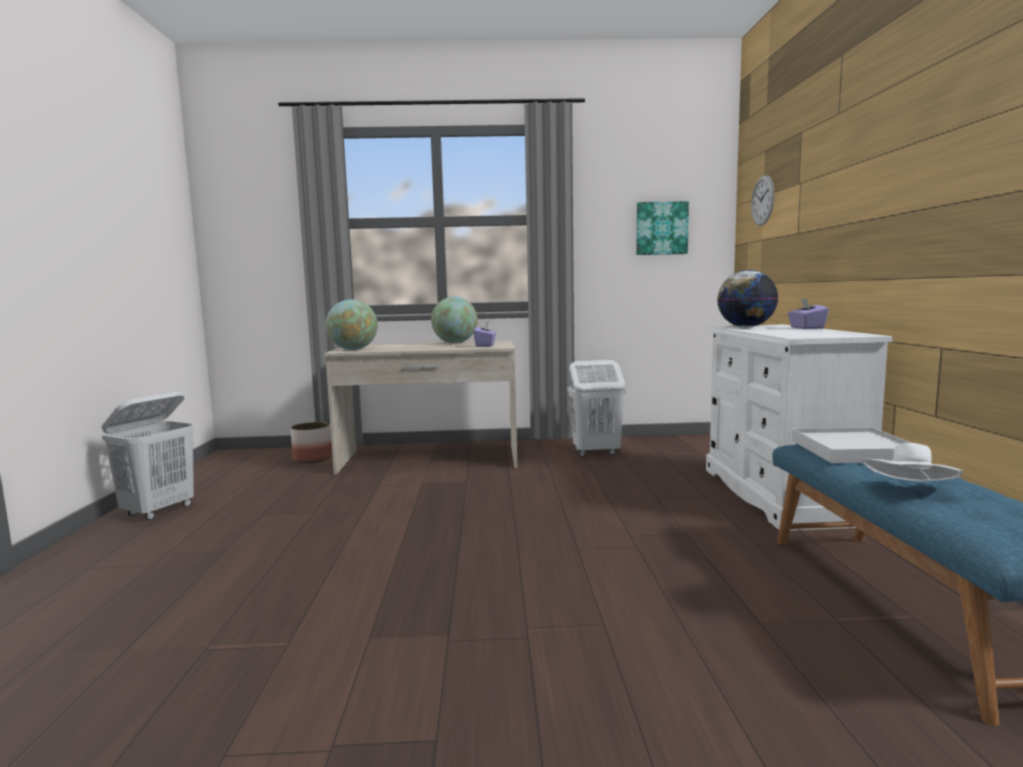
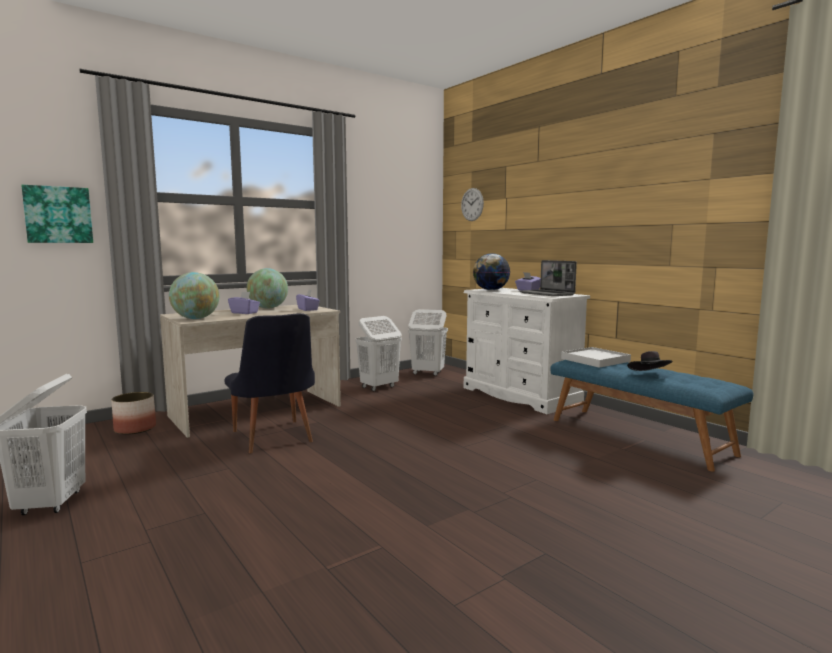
camera: 35 degrees left, 0 degrees up
picture [636,201,689,255] -> picture moved to [21,185,93,243]
white hat [862,443,963,481] -> black hat [627,351,673,371]
none -> black chair [224,313,315,453]
none -> purple tissue box [228,292,260,314]
none -> white laundry basket [408,309,448,376]
none -> laptop [519,260,577,296]

